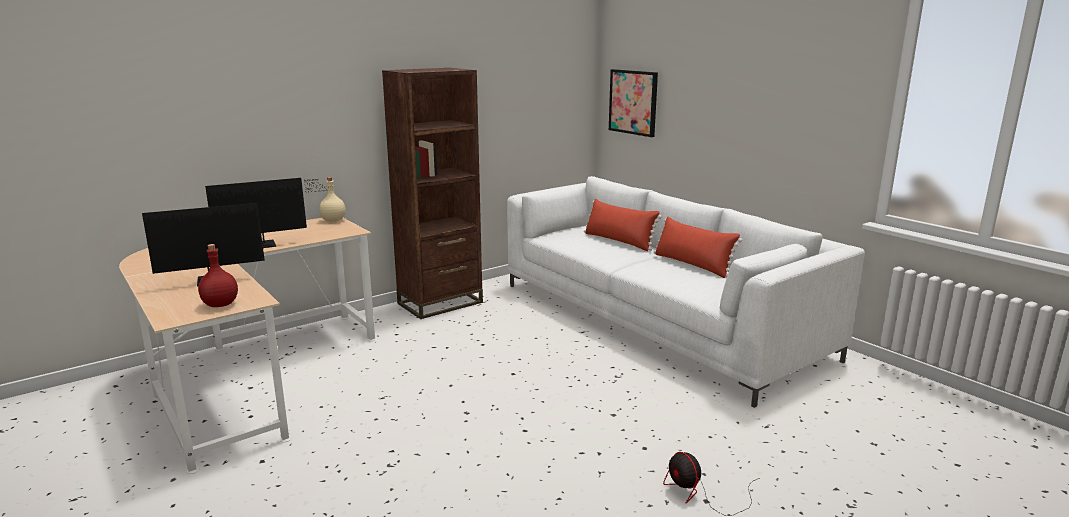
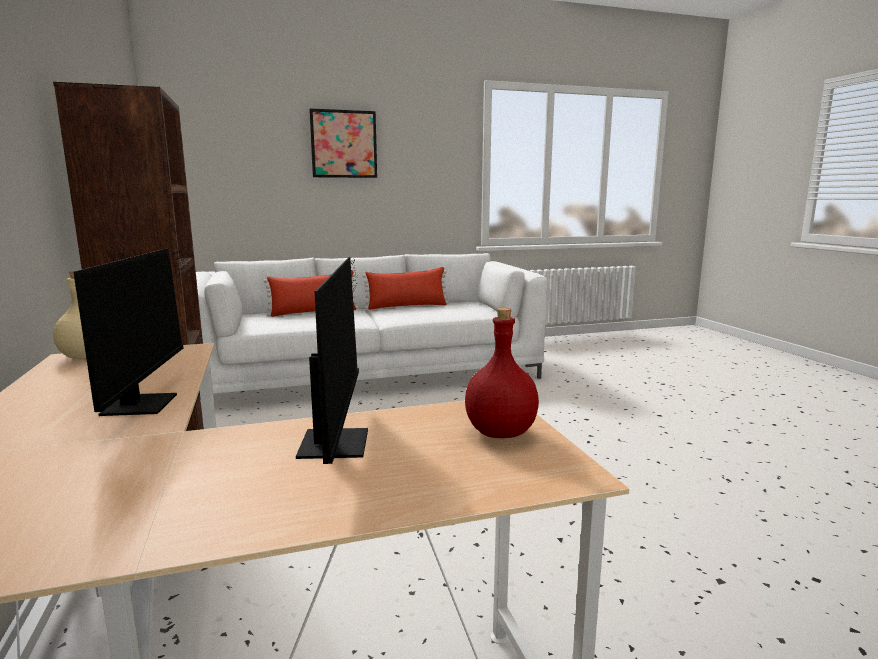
camera: 70 degrees left, 5 degrees down
picture [609,69,658,137] -> picture moved to [309,109,377,178]
fan [663,452,760,516] -> none

